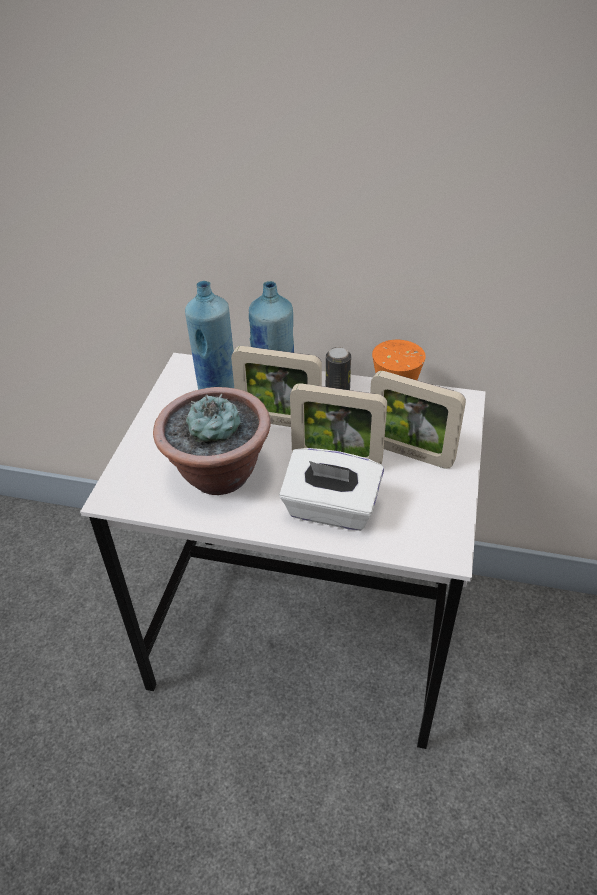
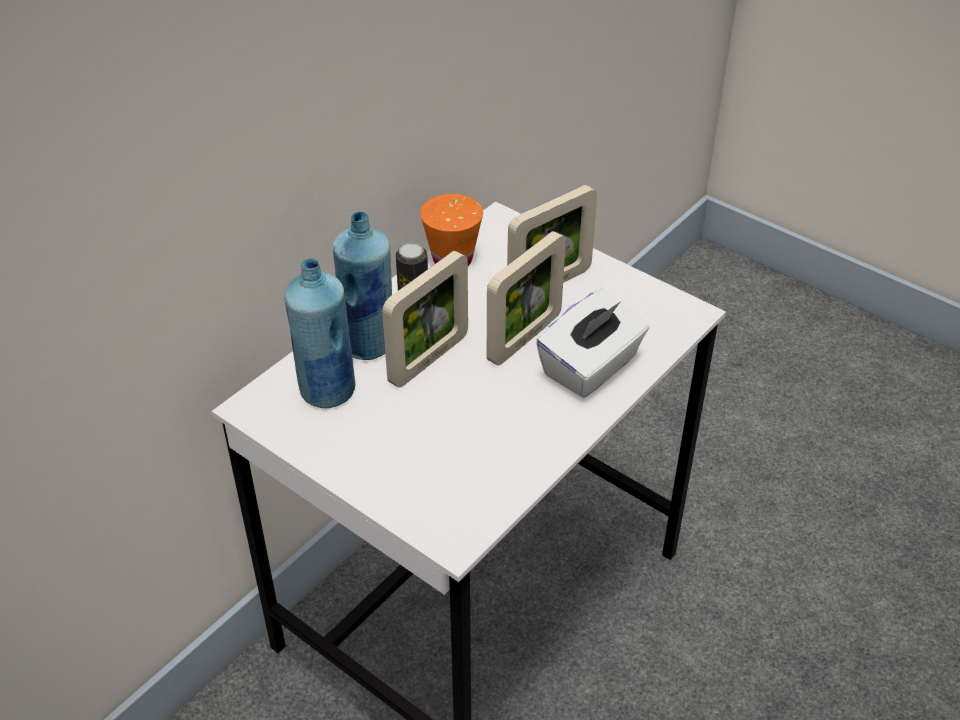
camera: 65 degrees left, 0 degrees up
potted plant [153,387,271,495] -> none

